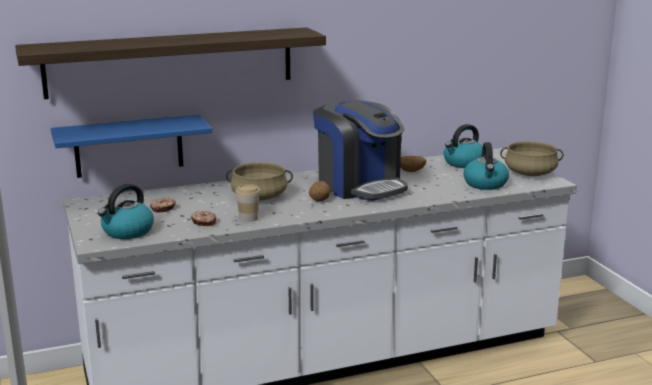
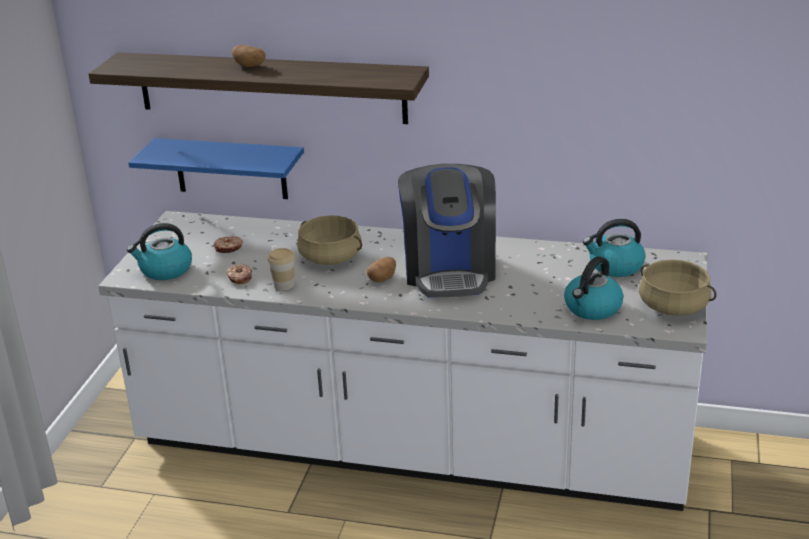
camera: 35 degrees right, 10 degrees up
potato [400,156,426,172] -> potato moved to [232,45,266,67]

